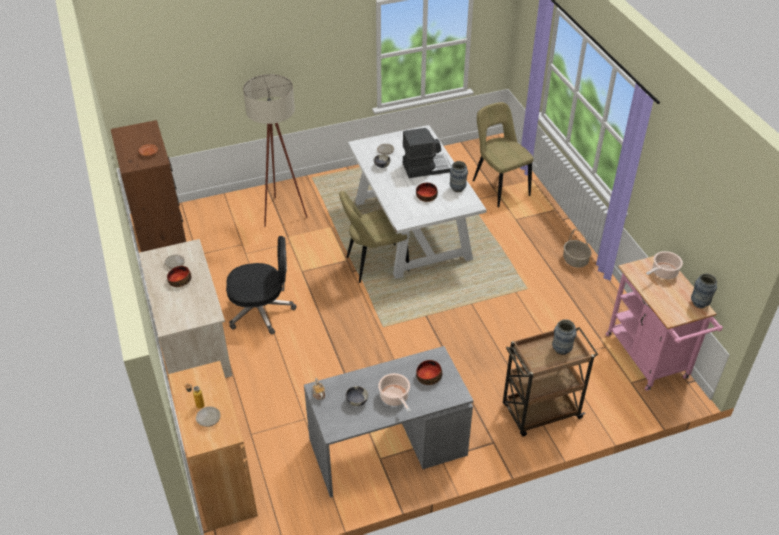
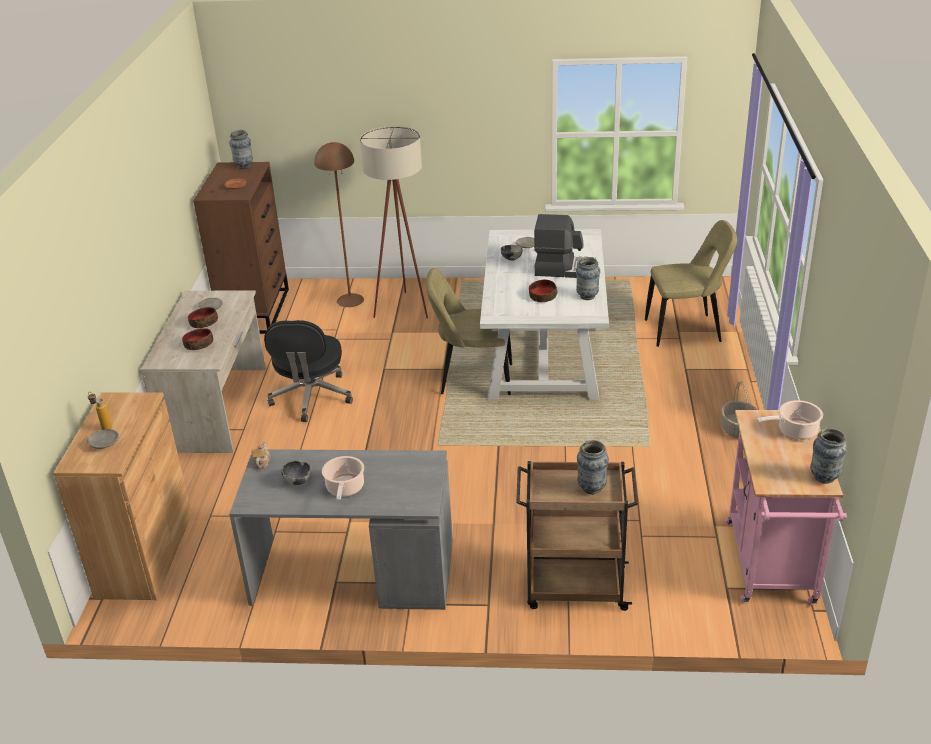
camera: 25 degrees right, 10 degrees down
black office chair [226,236,296,335] -> black office chair turned 75 degrees clockwise [264,320,353,422]
bowl [416,360,442,385] -> bowl moved to [182,328,213,350]
beige chair [473,102,534,207] -> beige chair turned 90 degrees clockwise [645,220,737,347]
none -> vase [229,130,253,169]
none -> brown floor lamp [314,142,364,307]

